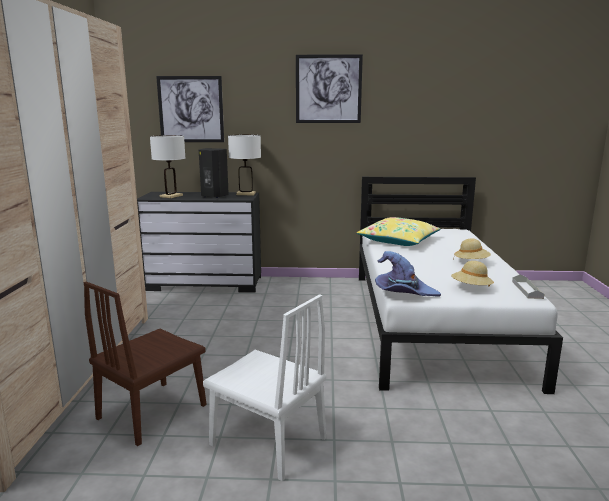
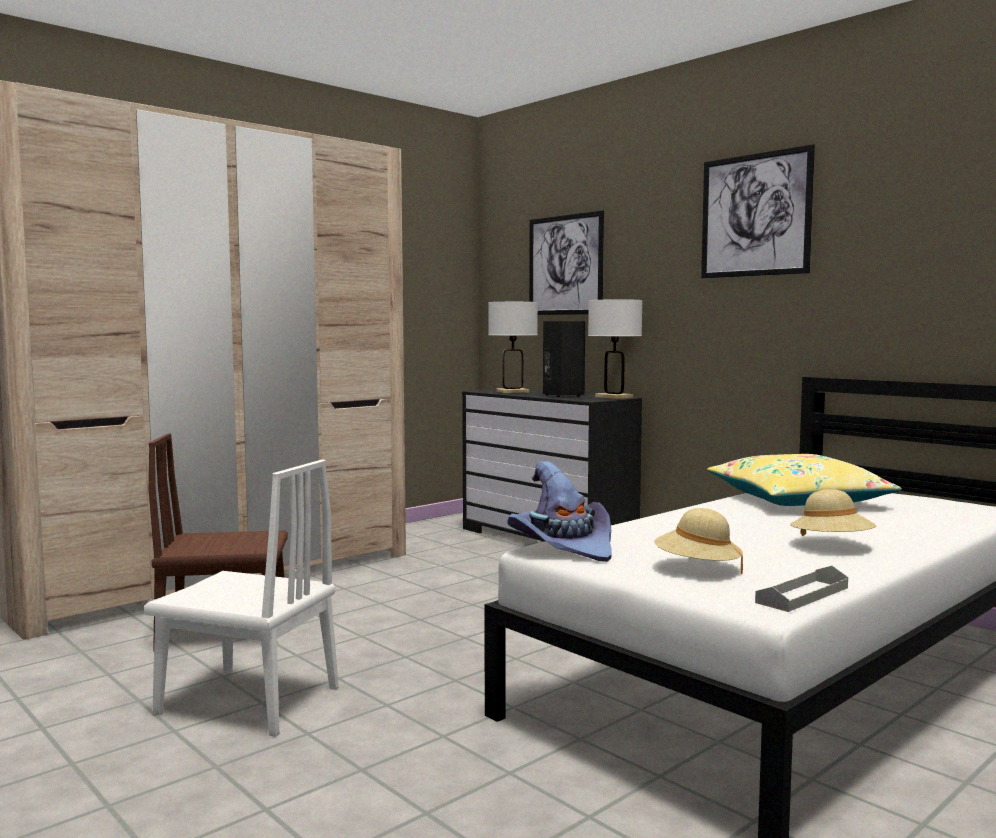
camera: 45 degrees right, 10 degrees down
white chair [203,294,326,481] -> white chair turned 60 degrees counterclockwise [144,460,339,737]

